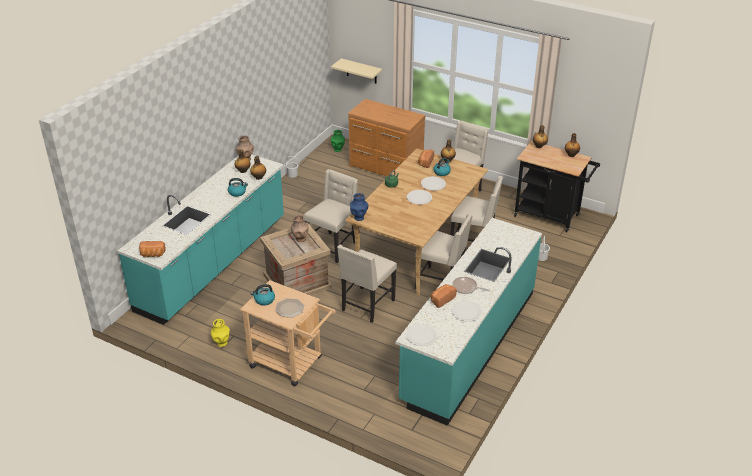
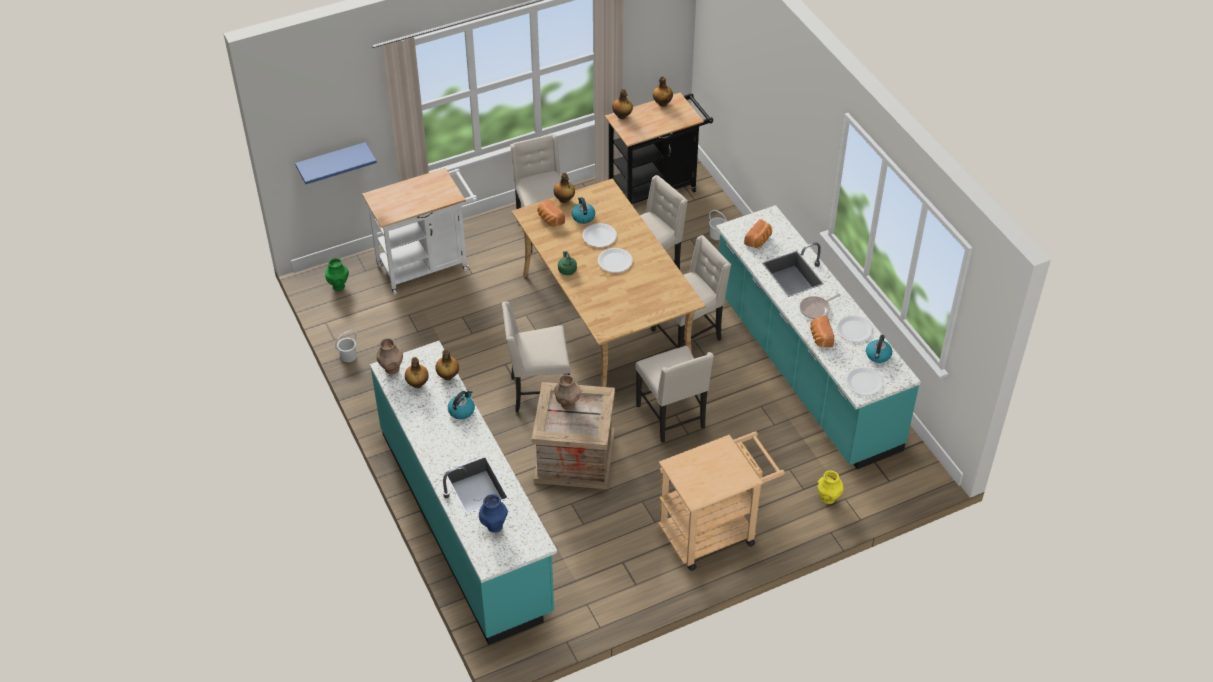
camera: 55 degrees left, 10 degrees up
bread [139,241,166,257] -> bread moved to [744,219,772,248]
yellow vase [211,319,230,347] -> yellow vase moved to [817,471,844,504]
kettle [251,284,275,306] -> kettle moved to [866,335,892,363]
plate [275,298,304,318] -> none
beige chair [304,169,358,263] -> beige chair turned 75 degrees counterclockwise [502,301,571,412]
beige shelf [331,58,382,83] -> blue shelf [295,142,377,184]
brown dresser [348,99,425,176] -> white cart [362,168,477,295]
blue vase [350,193,368,221] -> blue vase moved to [479,494,508,533]

